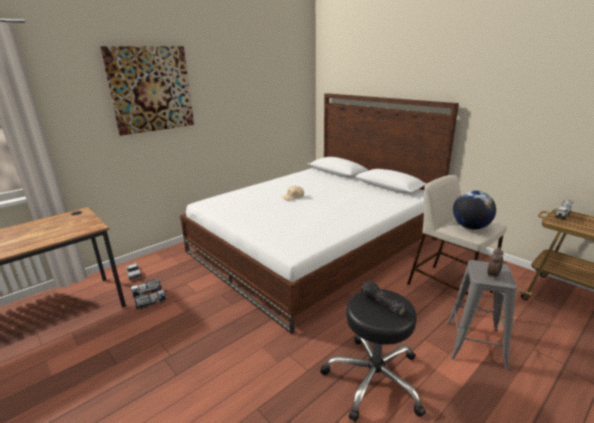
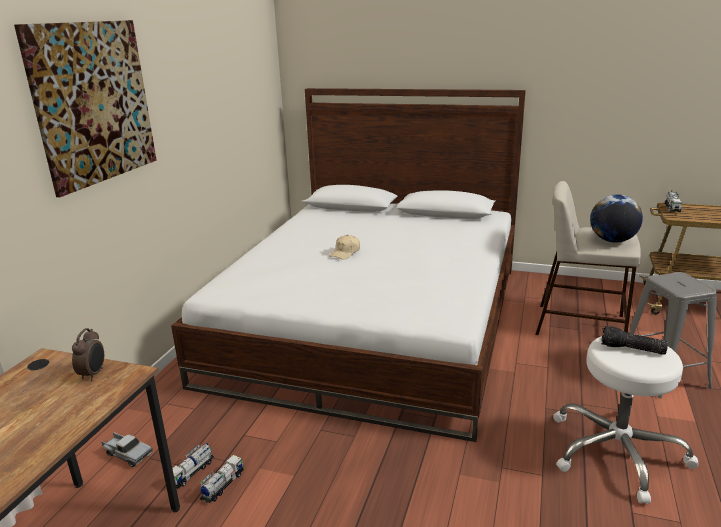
camera: 30 degrees left, 0 degrees up
black stool [320,289,426,422] -> white stool [553,334,699,504]
alarm clock [487,247,503,280] -> alarm clock moved to [72,328,104,381]

